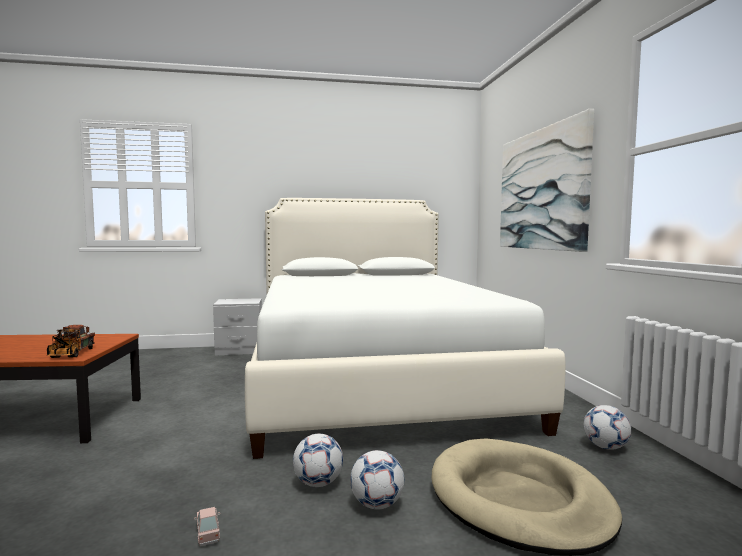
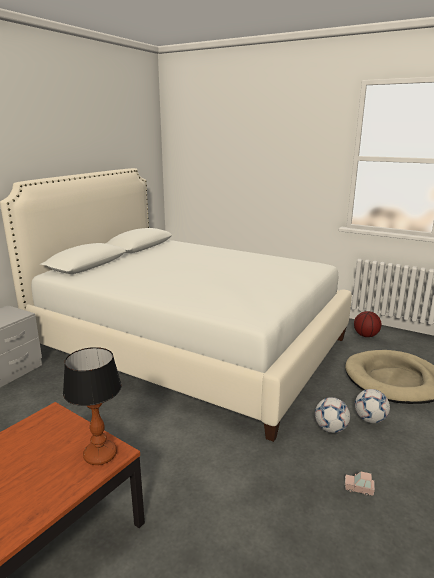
camera: 50 degrees left, 15 degrees up
toy truck [47,325,95,358] -> table lamp [63,347,122,465]
picture [500,109,594,252] -> none
football [584,405,631,450] -> basketball [354,311,381,337]

